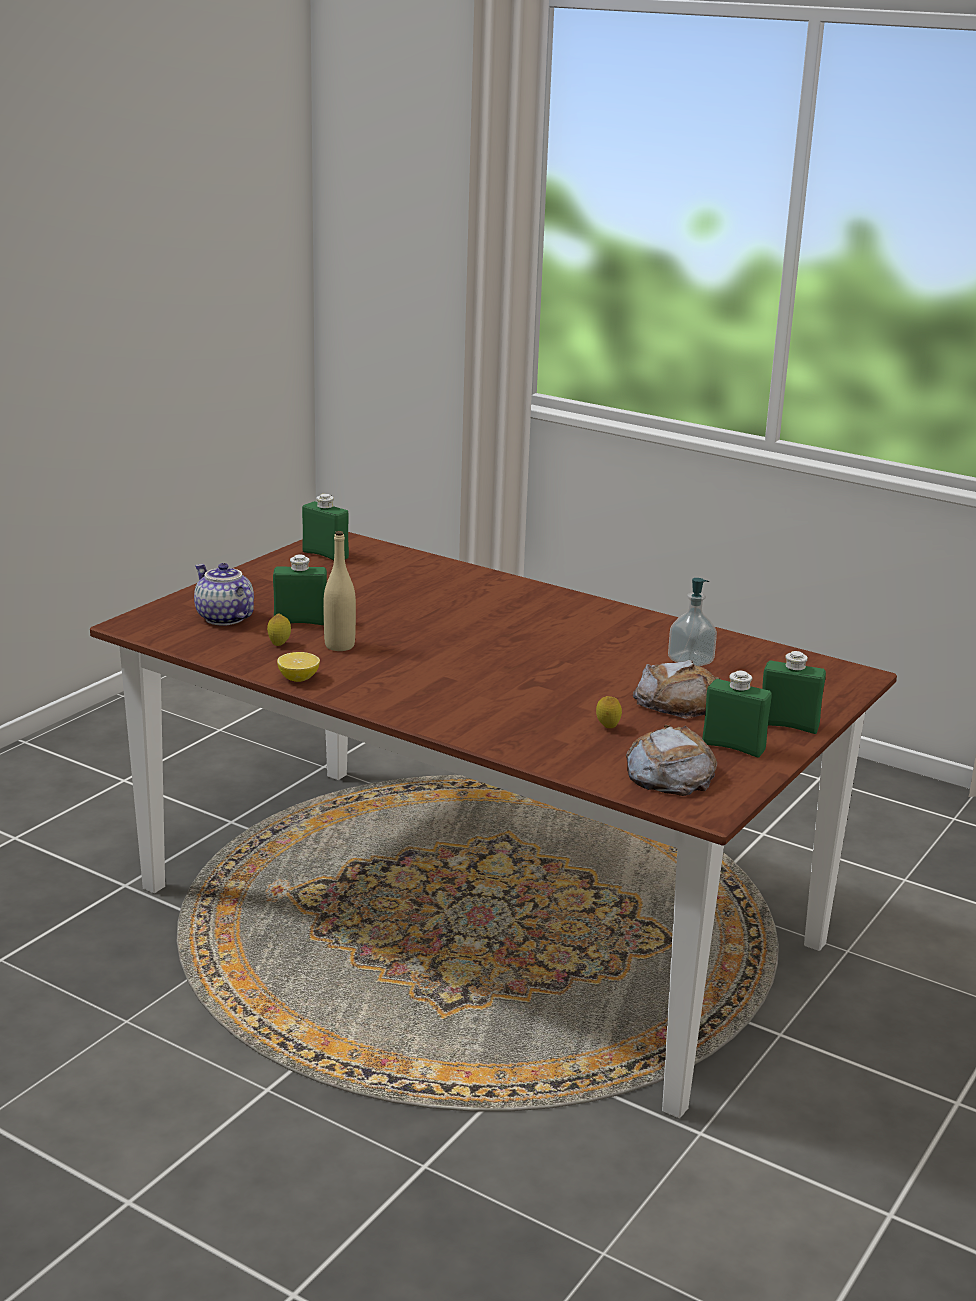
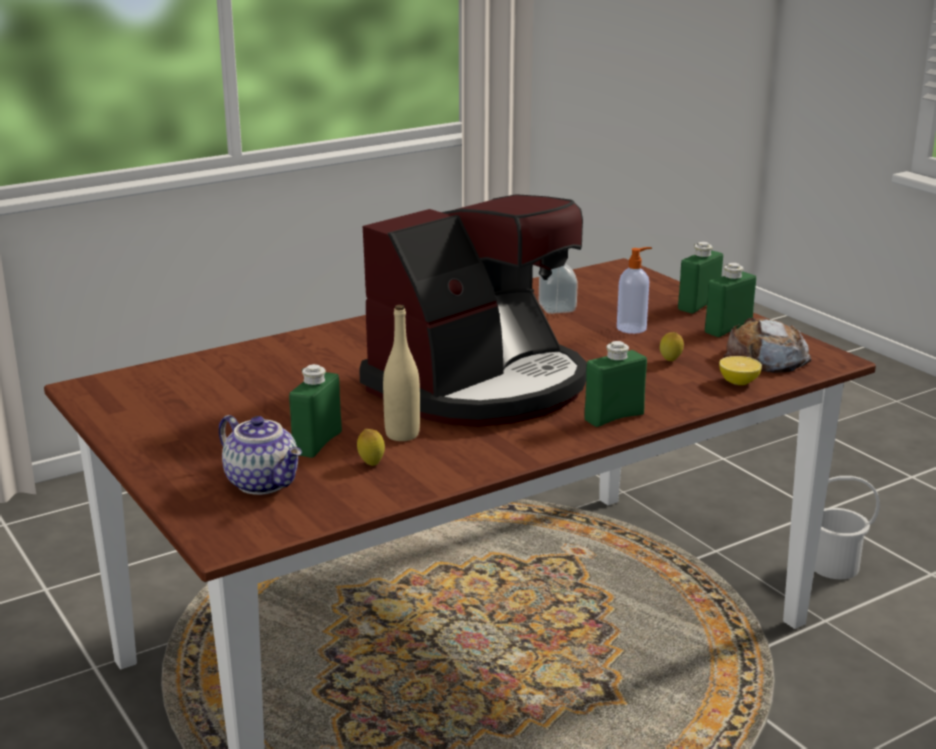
camera: 65 degrees left, 0 degrees up
teapot [194,563,254,626] -> teapot turned 120 degrees counterclockwise [219,415,302,495]
lemon [277,652,320,682] -> lemon moved to [719,356,762,385]
green bottle [302,494,349,560] -> green bottle moved to [584,341,647,427]
bread [633,660,721,719] -> soap dispenser [617,247,652,334]
none -> coffee machine [359,194,587,427]
none -> white bucket [814,476,880,579]

